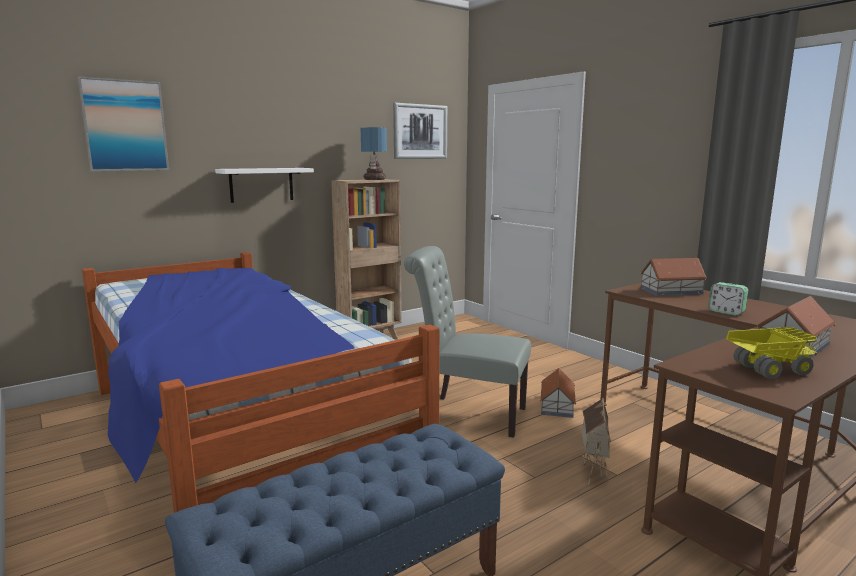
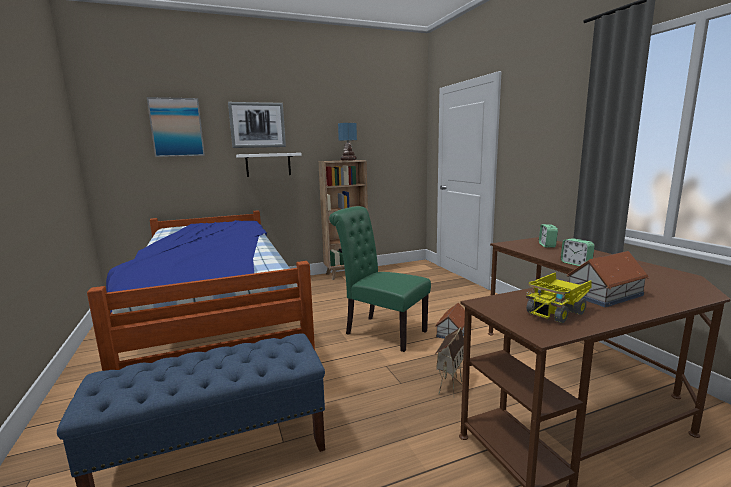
camera: 15 degrees right, 0 degrees up
picture [393,103,447,159] -> picture moved to [228,102,286,148]
grey chair [404,246,531,438] -> green chair [329,206,431,352]
toy house [640,258,707,296] -> alarm clock [539,224,558,248]
toy truck [726,327,818,379] -> toy truck turned 135 degrees clockwise [526,273,592,323]

